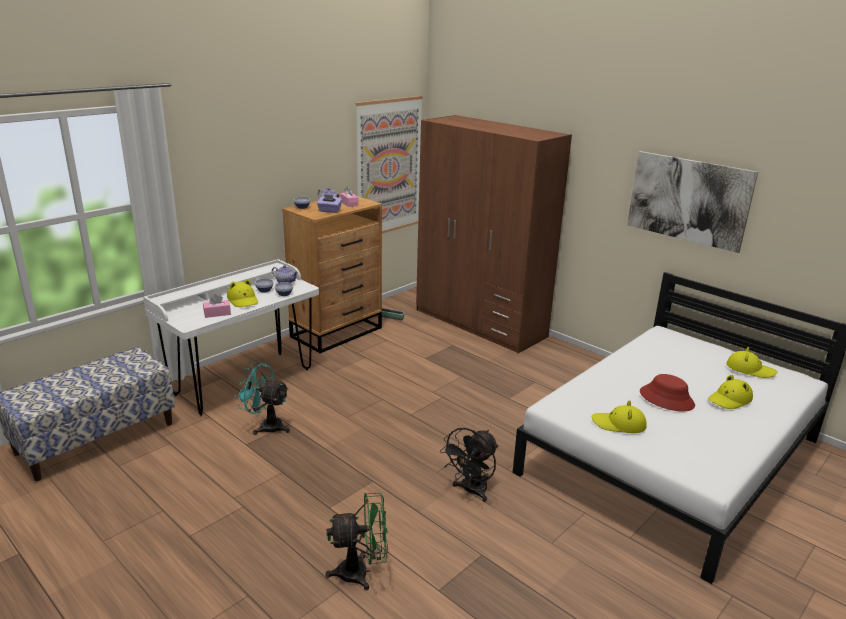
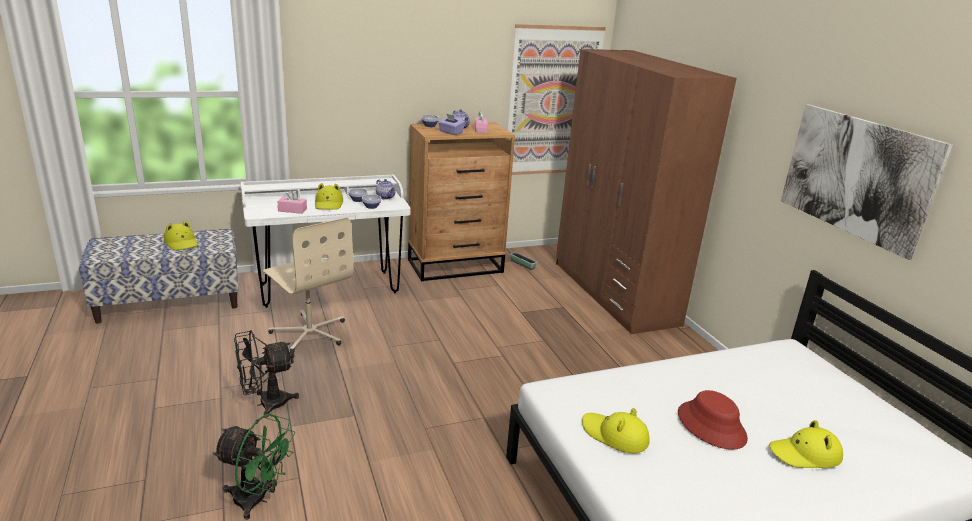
camera: 25 degrees right, 0 degrees up
turquoise fan [234,362,290,435] -> beige office chair [263,217,354,352]
black fan [440,428,499,502] -> black fan moved to [234,330,299,418]
yellow hat [727,347,777,378] -> yellow hat moved to [164,221,198,250]

